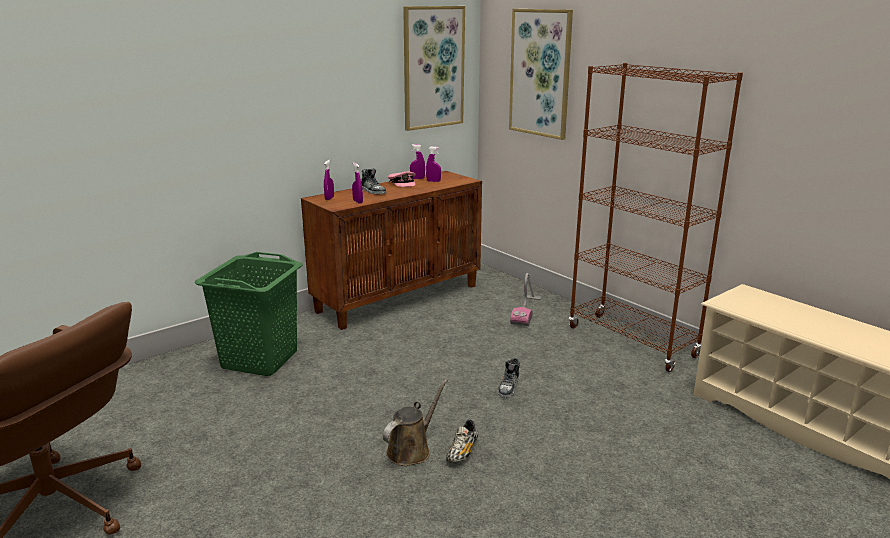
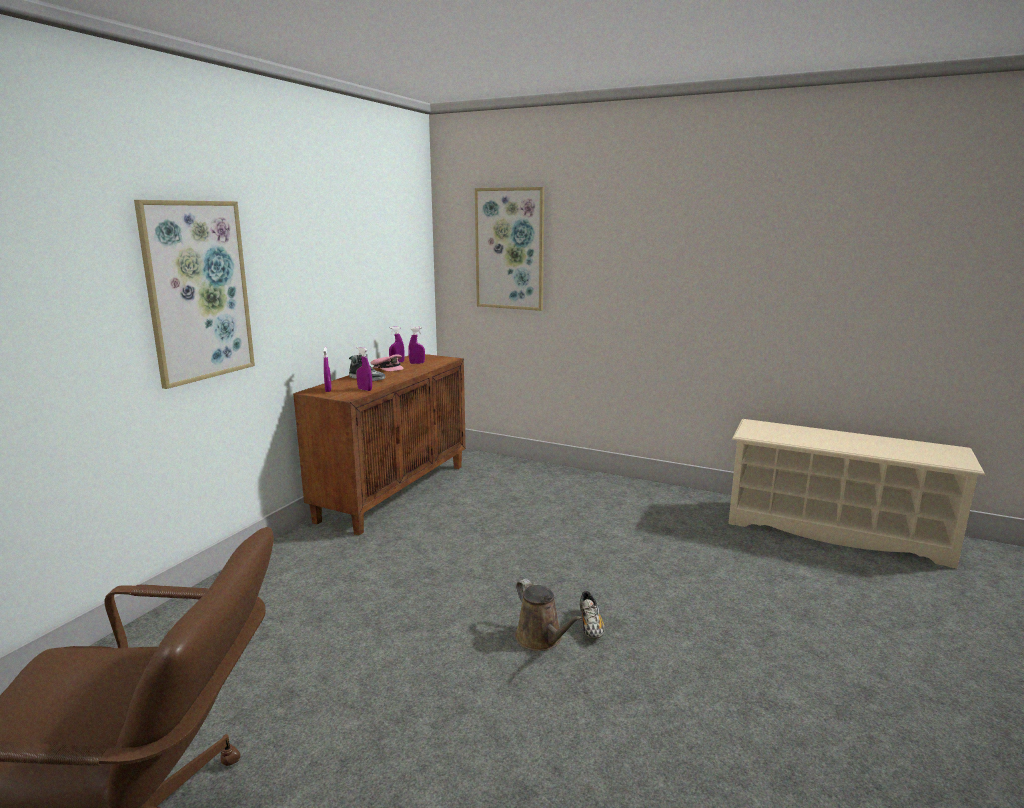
camera: 25 degrees left, 5 degrees down
green laundry basket [194,252,303,376] -> none
brown watering can [383,379,448,466] -> brown watering can turned 135 degrees clockwise [515,579,583,651]
picture [403,6,465,131] -> picture moved to [134,200,255,389]
shoe [498,358,520,398] -> none
vacuum cleaner [510,273,541,326] -> none
brown bookcase [569,63,743,372] -> none

